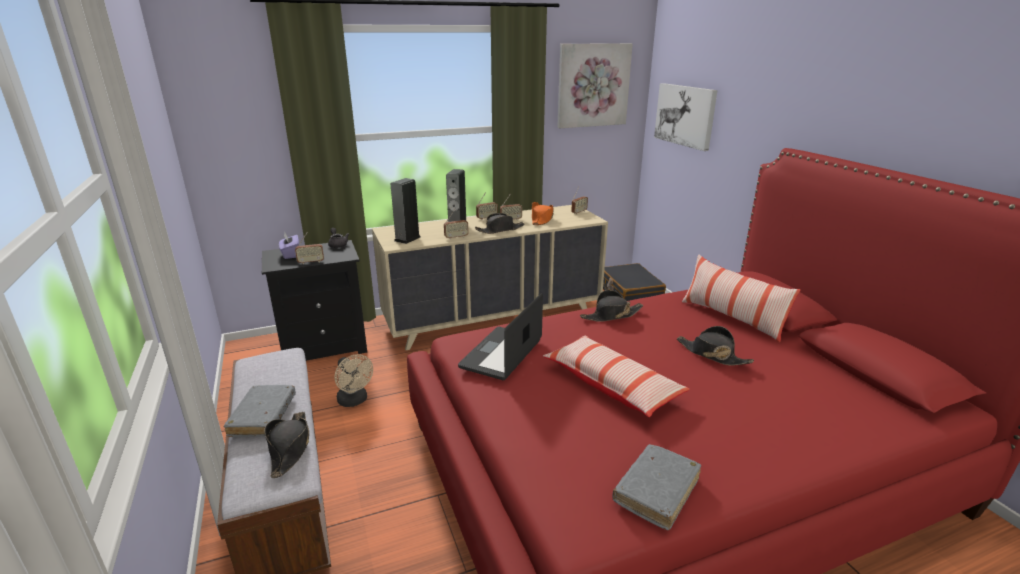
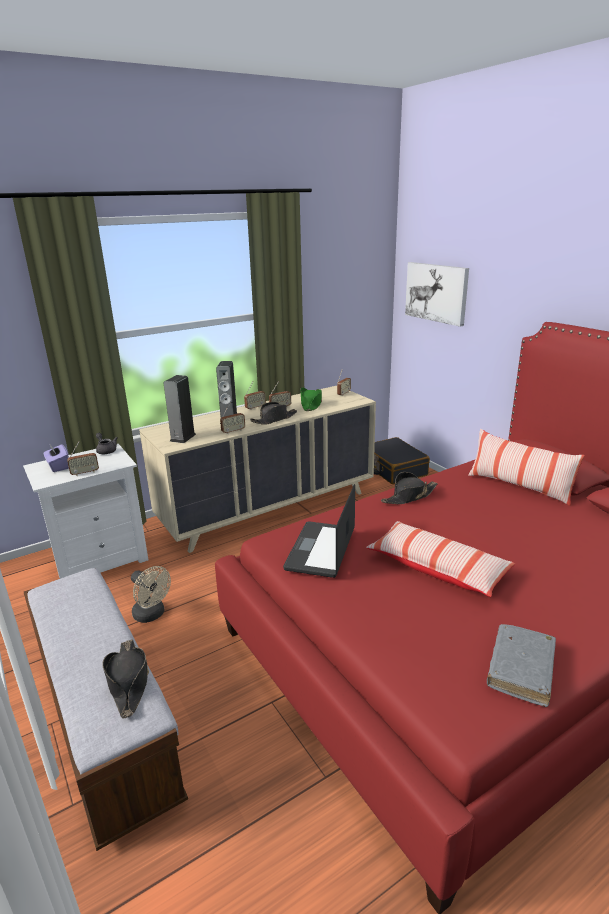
camera: 10 degrees left, 0 degrees up
grey book [224,385,296,437] -> none
black nightstand [262,240,367,361] -> white nightstand [23,444,148,579]
orange hat [532,202,553,225] -> green hat [300,388,322,411]
picture [557,43,633,128] -> none
black hat [677,326,754,366] -> none

